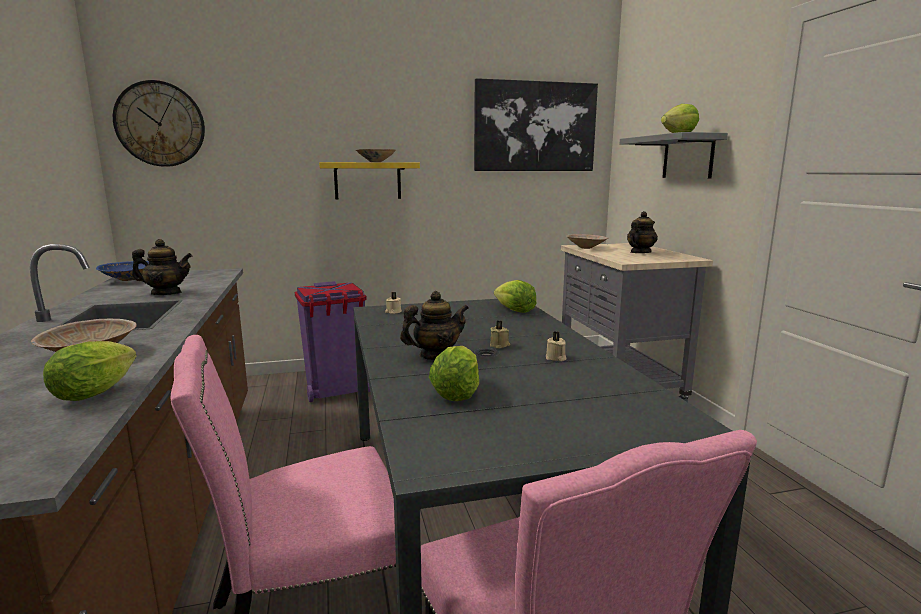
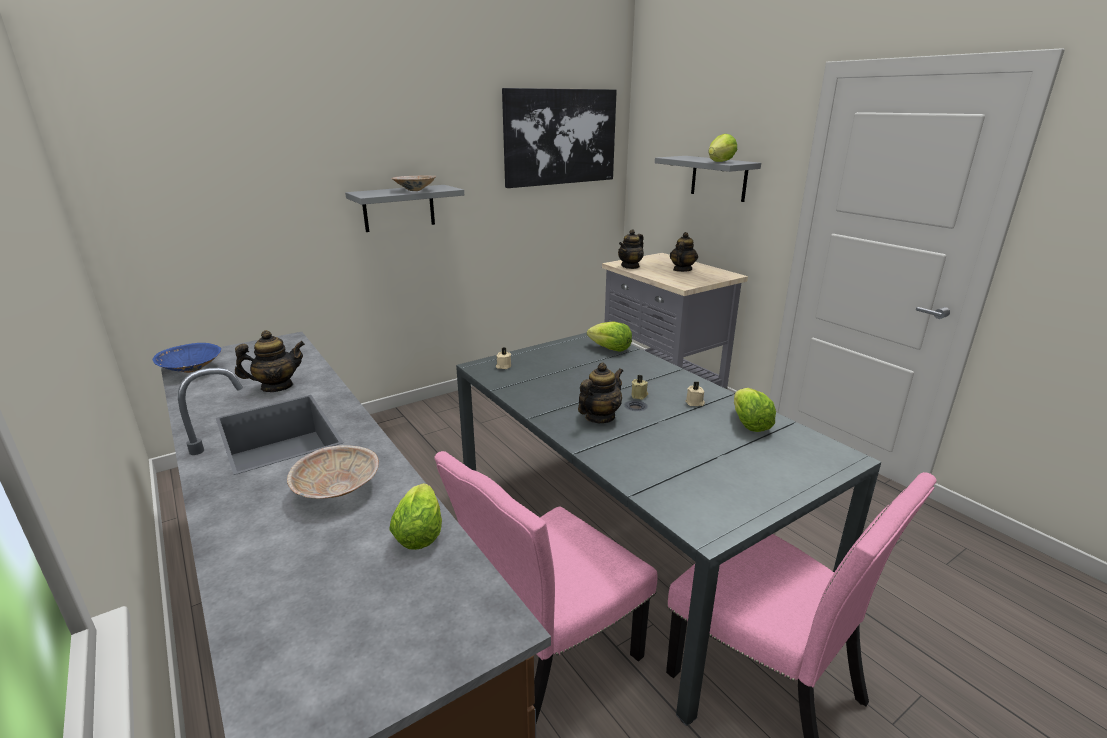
camera: 20 degrees left, 10 degrees up
wall clock [113,80,205,167] -> none
purple trash can [295,281,370,402] -> none
yellow shelf [319,162,420,200] -> grey shelf [345,185,464,232]
lettuce [429,346,479,401] -> lettuce moved to [734,388,776,432]
beige bowl [566,234,609,249] -> teapot [618,229,644,269]

